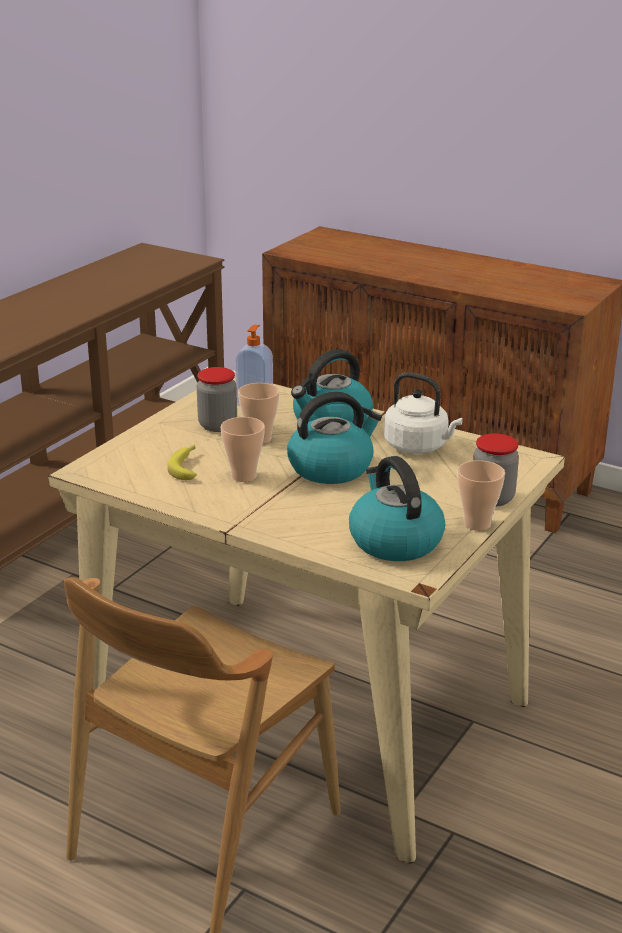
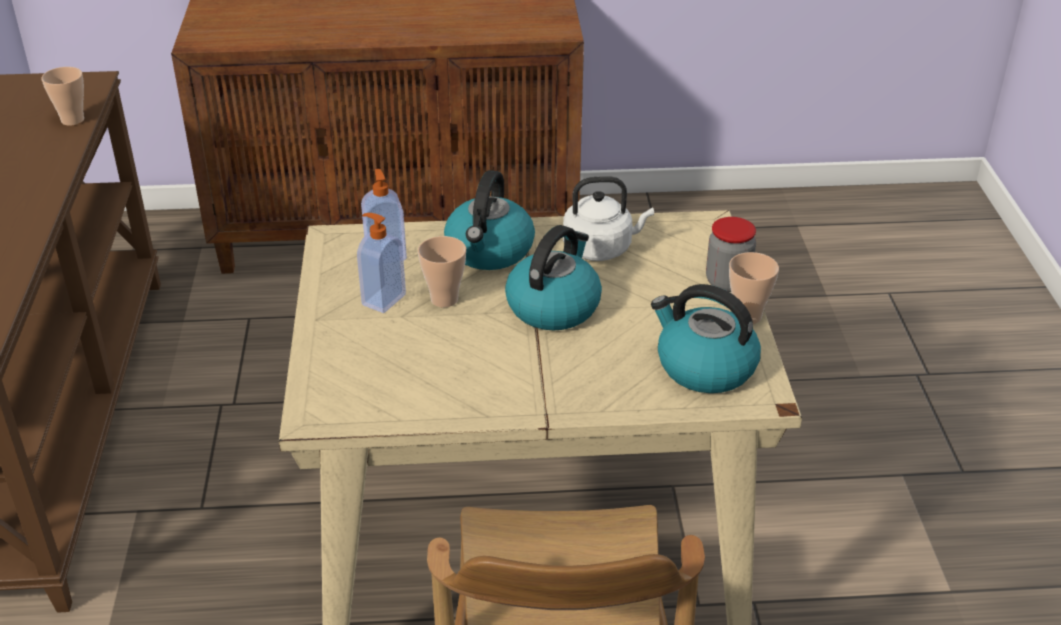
camera: 35 degrees left, 10 degrees up
banana [167,444,197,480] -> none
jar [197,367,237,432] -> soap dispenser [357,213,406,313]
cup [220,417,265,482] -> cup moved to [41,67,84,126]

